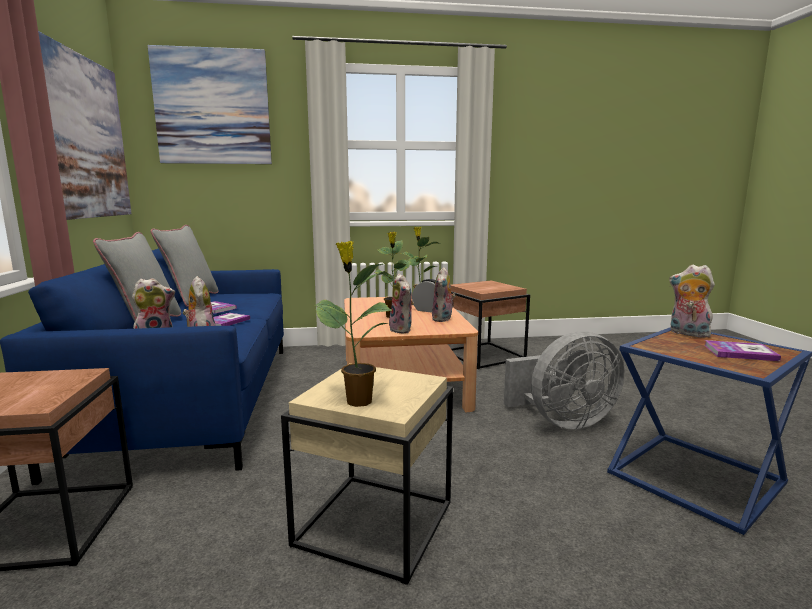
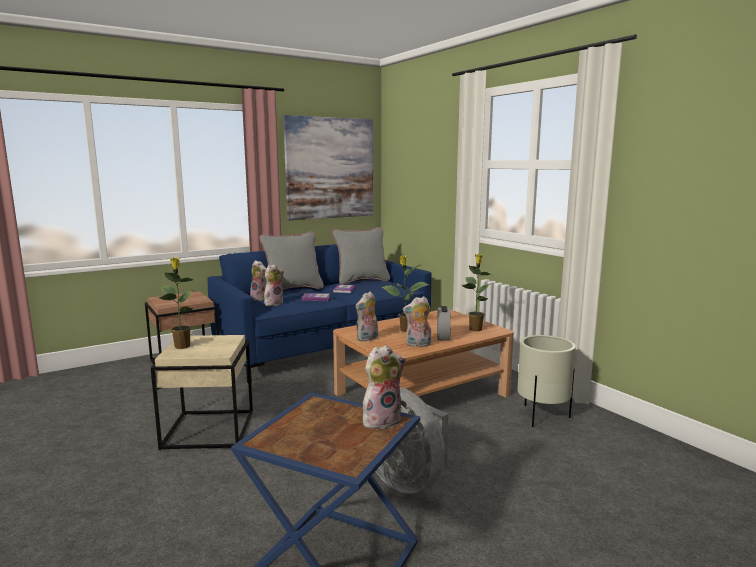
camera: 65 degrees right, 0 degrees up
picture [148,45,272,164] -> none
brown side table [451,281,530,369] -> beige planter [517,335,576,427]
plush toy [669,265,715,338] -> plush toy turned 45 degrees clockwise [363,345,406,429]
book [704,340,781,361] -> none

